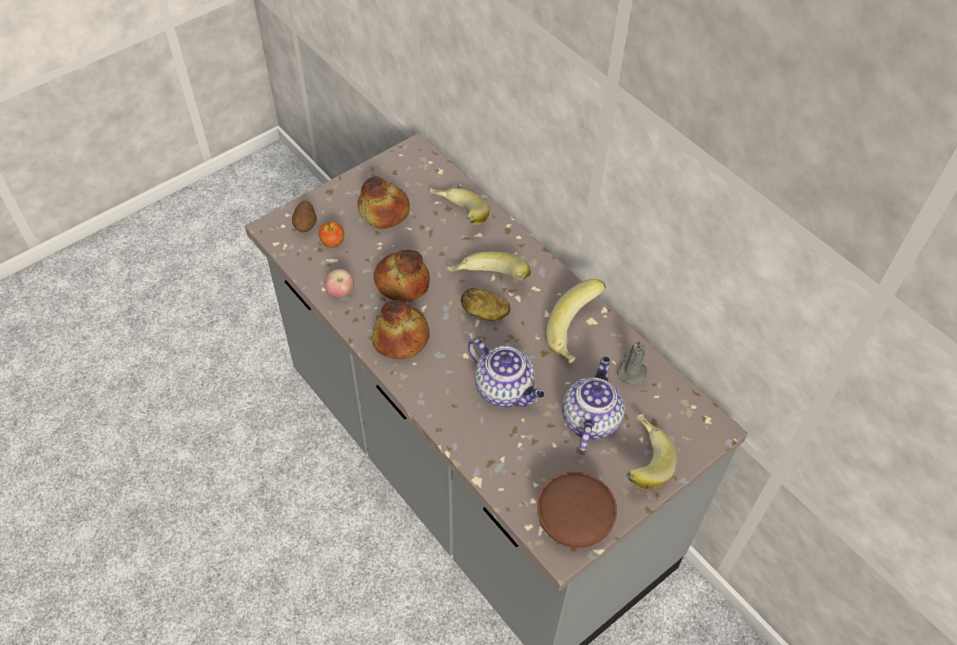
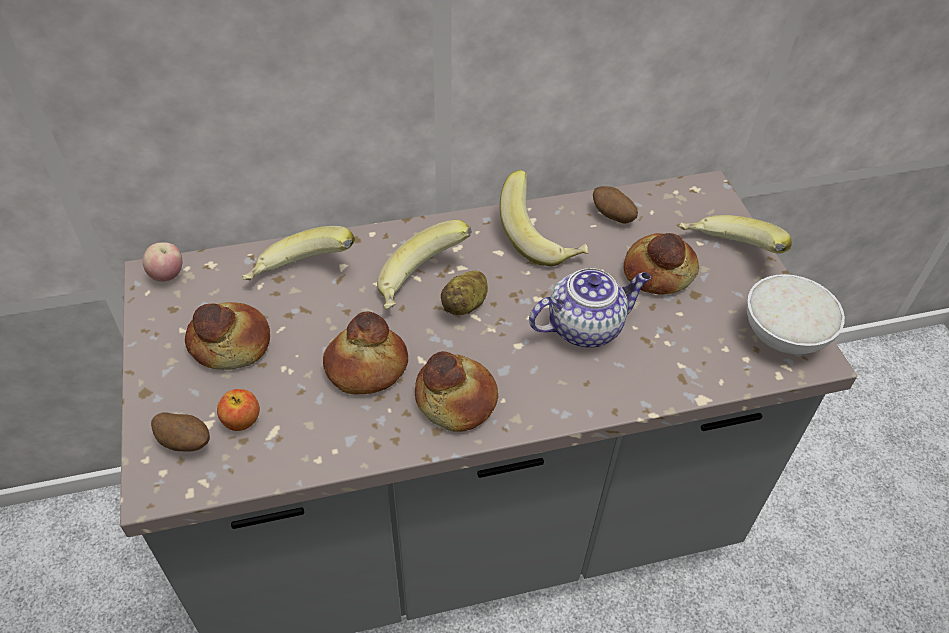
camera: 65 degrees left, 5 degrees down
apple [325,269,354,298] -> apple moved to [143,242,182,282]
brown bowl [537,471,617,548] -> white bowl [747,274,845,355]
teapot [562,356,625,451] -> bread [624,233,699,295]
grey candle [617,340,647,386] -> potato [593,186,638,224]

